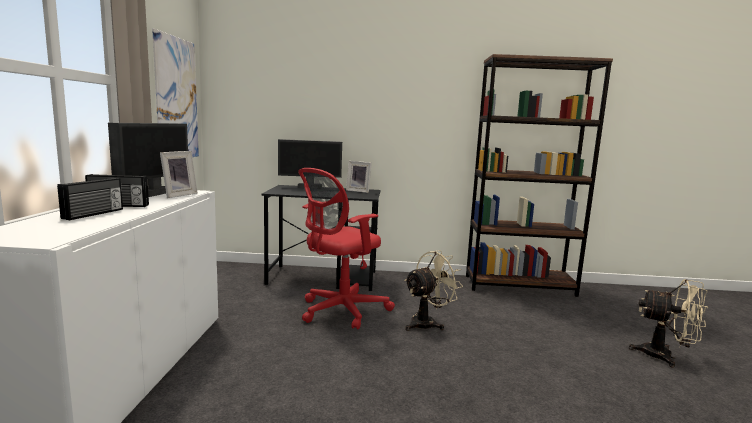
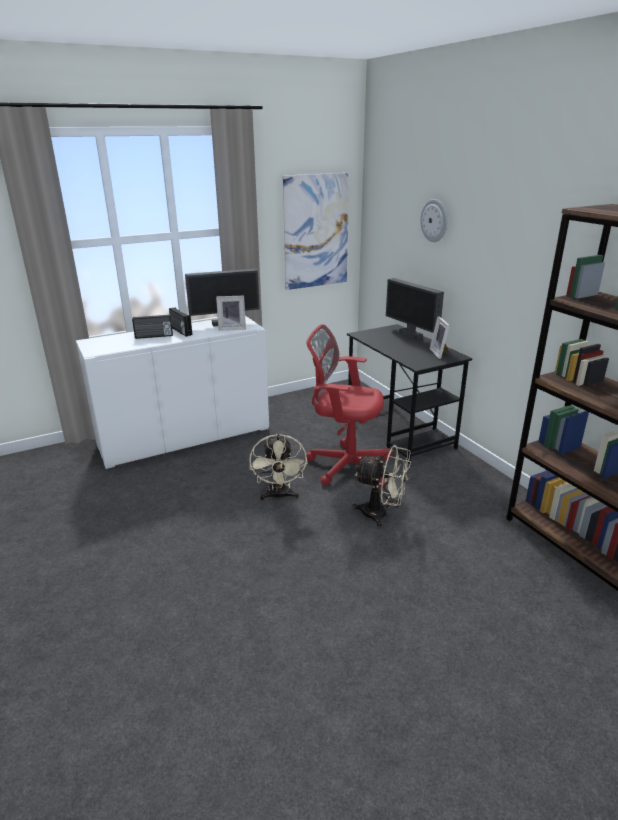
camera: 60 degrees right, 15 degrees up
beige fan [629,279,708,368] -> beige fan moved to [249,434,307,501]
none -> wall clock [420,199,447,242]

